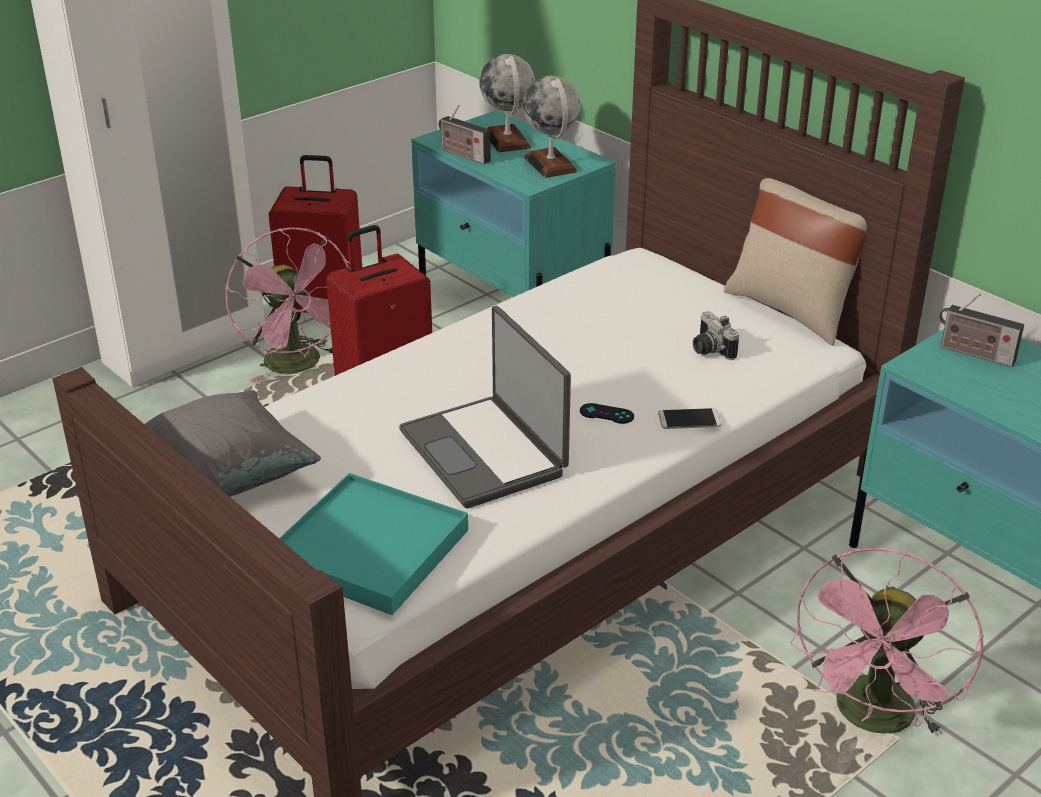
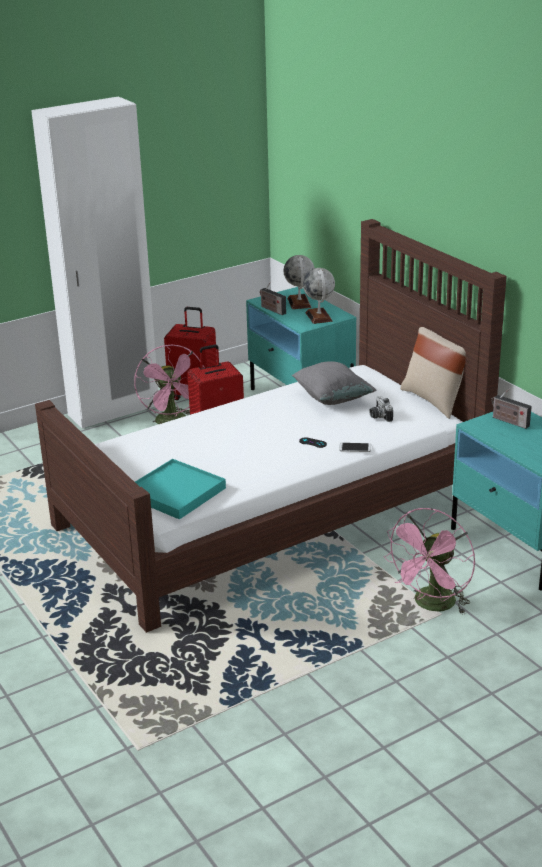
camera: 10 degrees right, 5 degrees down
grey pillow [145,390,321,497] -> grey pillow moved to [292,361,376,405]
laptop [399,306,571,509] -> none

